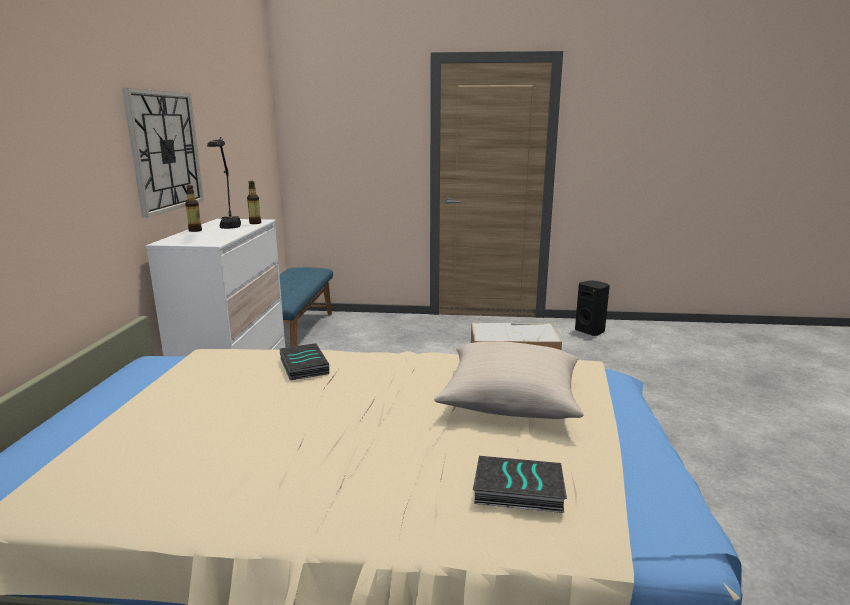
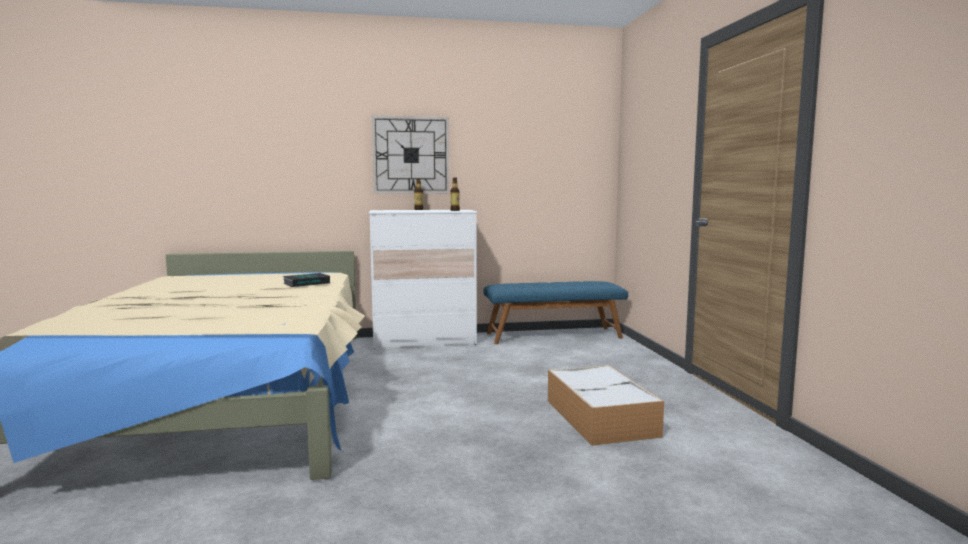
camera: 75 degrees right, 10 degrees down
black table lamp [207,137,241,229] -> none
beige pillow [434,341,584,419] -> none
book [473,456,567,513] -> none
black speaker [575,280,610,336] -> none

